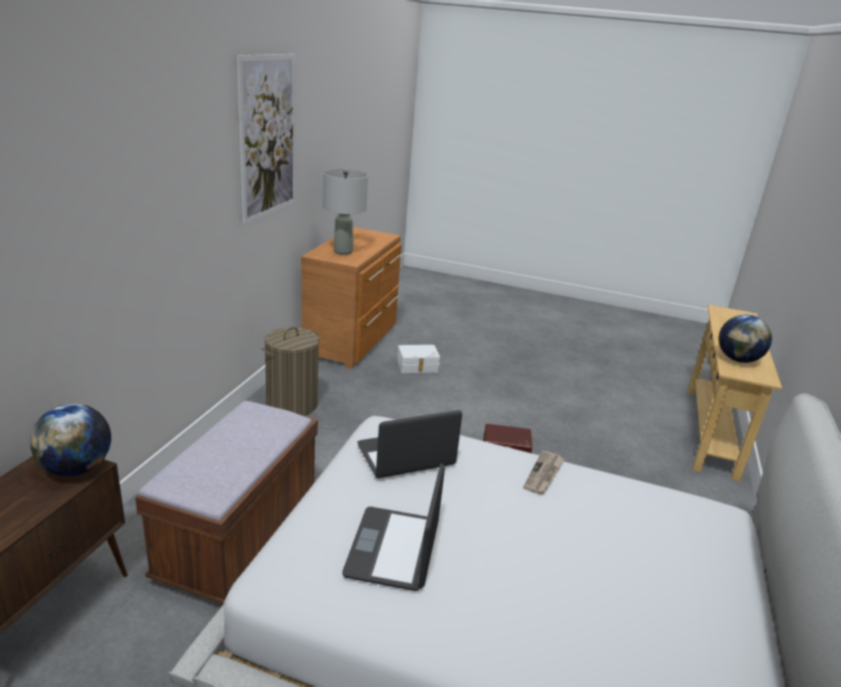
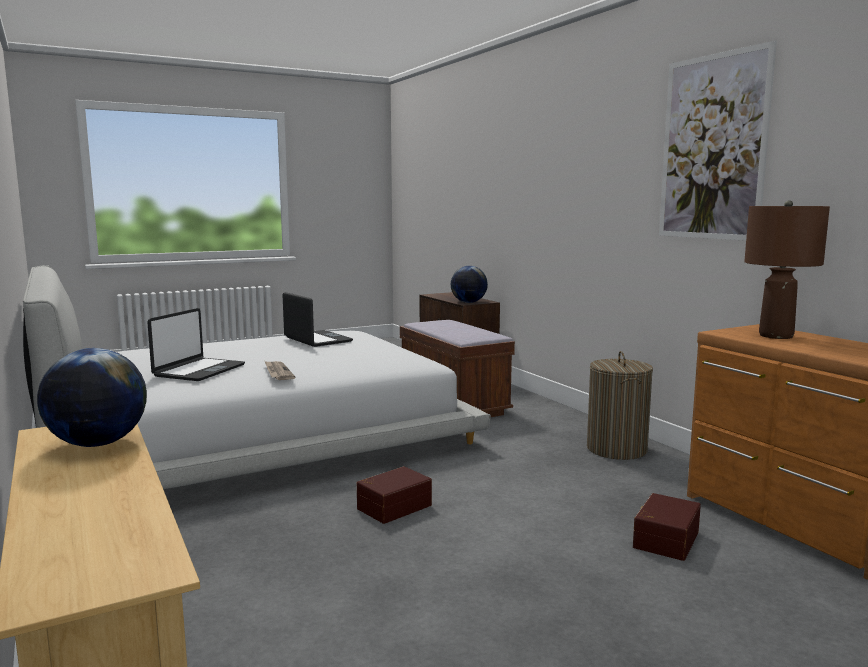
camera: 135 degrees right, 15 degrees down
grey table lamp [323,169,368,255] -> brown table lamp [744,200,830,339]
laptop [357,410,462,478] -> laptop moved to [147,308,245,381]
white storage box [397,345,440,373] -> brown storage box [633,493,701,561]

